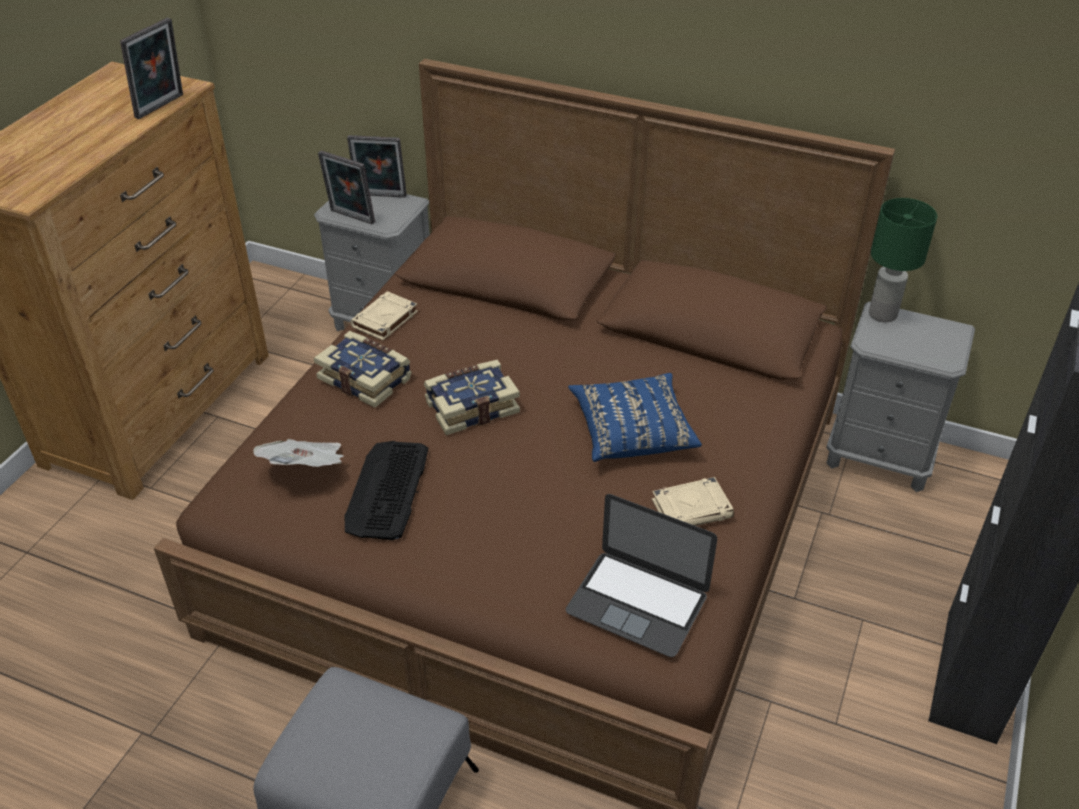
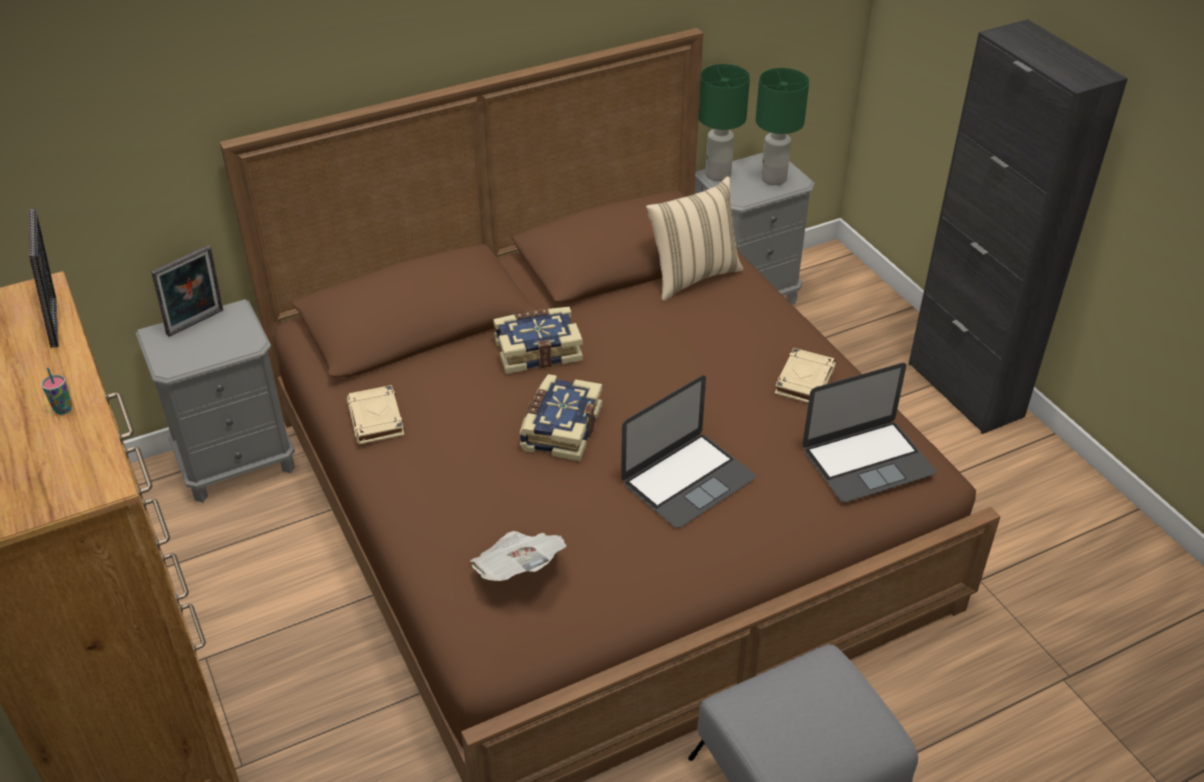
camera: 50 degrees left, 0 degrees up
book [314,331,412,408] -> book moved to [493,307,583,374]
picture frame [318,151,375,225] -> none
keyboard [345,441,428,540] -> none
blue pillow [568,373,702,462] -> none
none -> cup [41,368,72,414]
none -> laptop [621,375,756,528]
none -> beige pillow [646,177,743,301]
none -> green table lamp [756,68,809,185]

